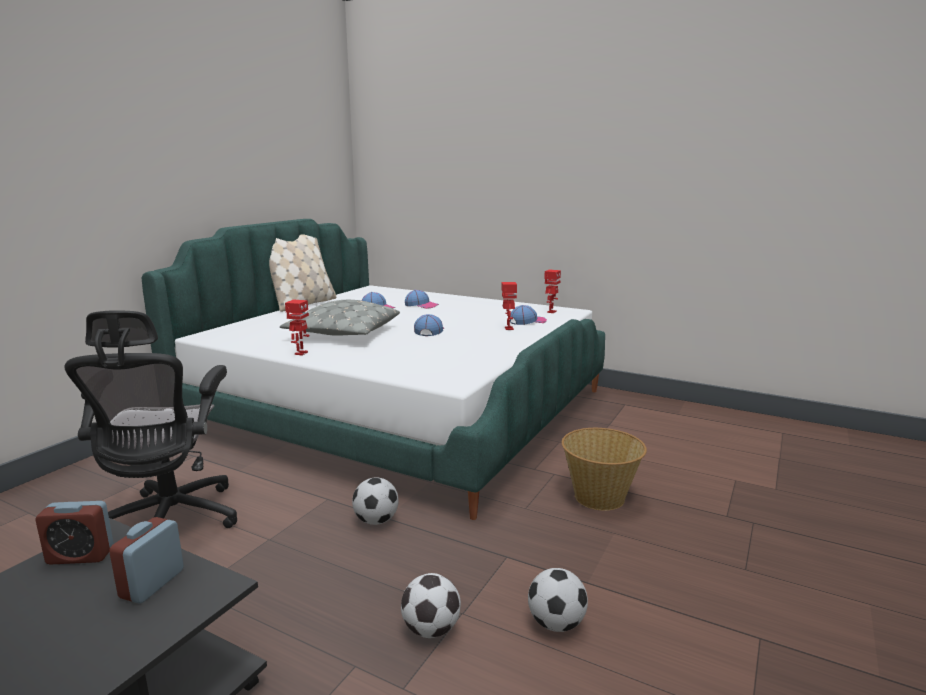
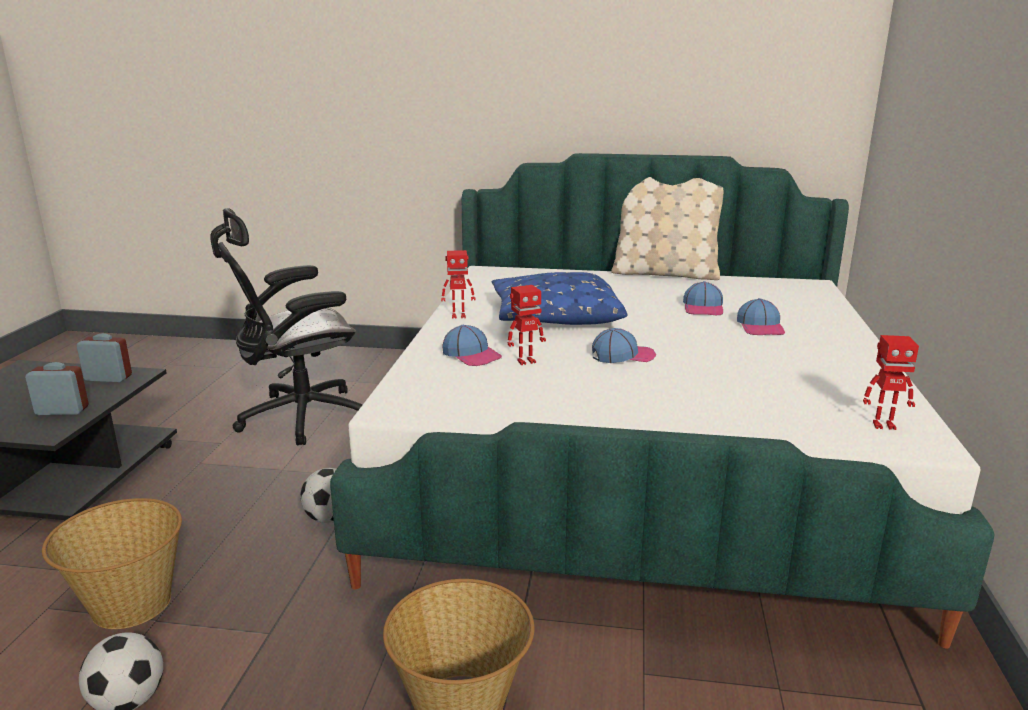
camera: 70 degrees right, 5 degrees up
alarm clock [35,501,114,565] -> alarm clock turned 120 degrees clockwise [77,333,132,382]
grey pillow [280,300,400,336] -> blue pillow [492,272,627,325]
football [401,573,461,638] -> basket [42,498,182,629]
toy robot [501,282,517,330] -> toy robot moved to [508,285,546,365]
cap [510,305,547,325] -> cap moved to [442,325,502,366]

